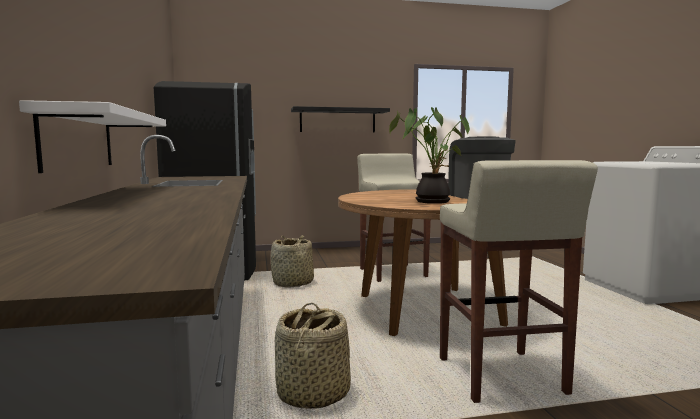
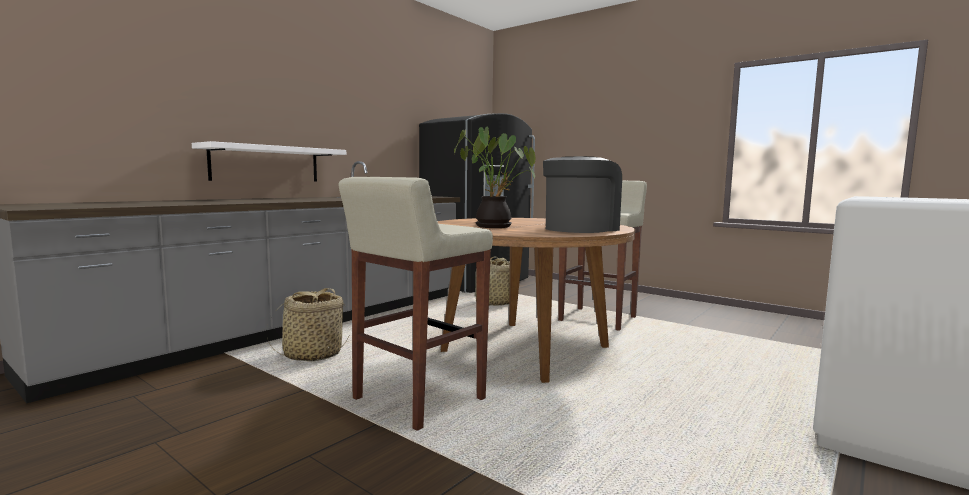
camera: 50 degrees right, 0 degrees up
black shelf [291,106,390,133] -> none

